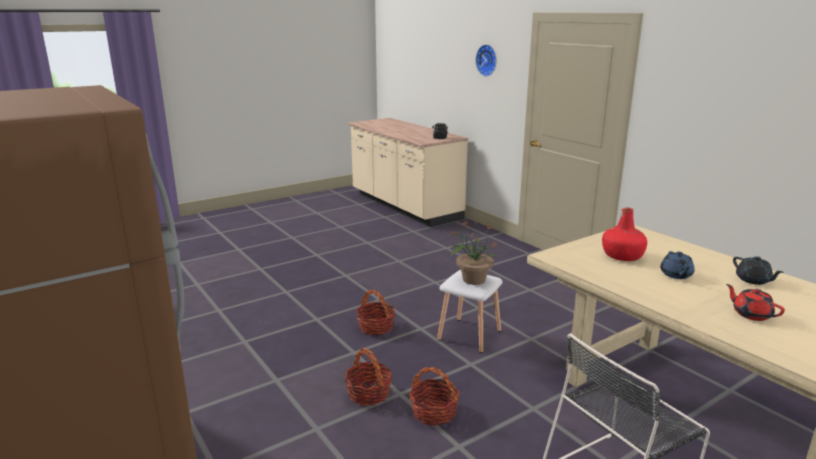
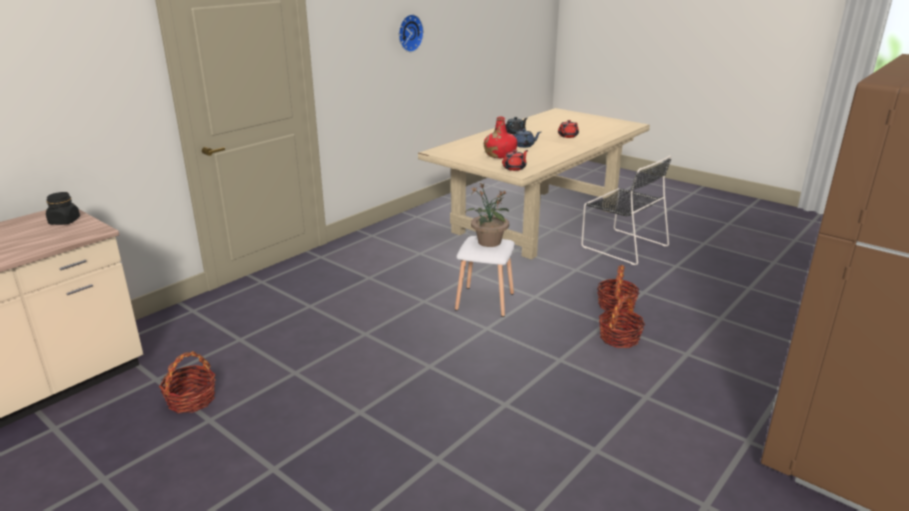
camera: 105 degrees left, 5 degrees up
basket [356,290,395,336] -> basket moved to [159,351,216,413]
wall clock [476,44,497,76] -> wall clock moved to [399,14,424,52]
none -> red teapot [502,150,528,171]

